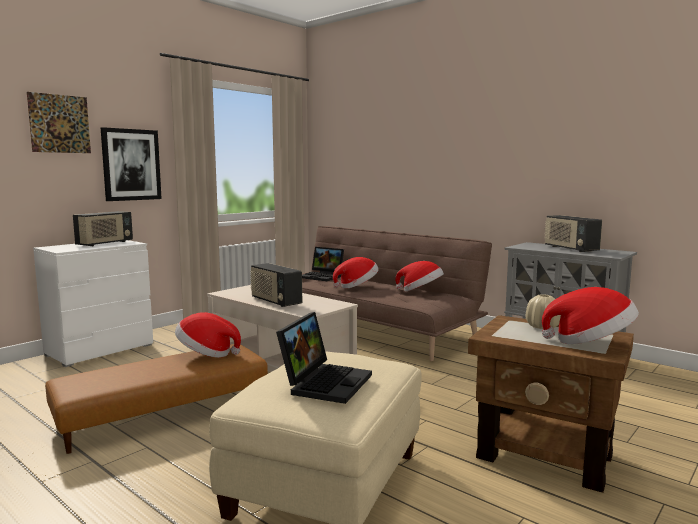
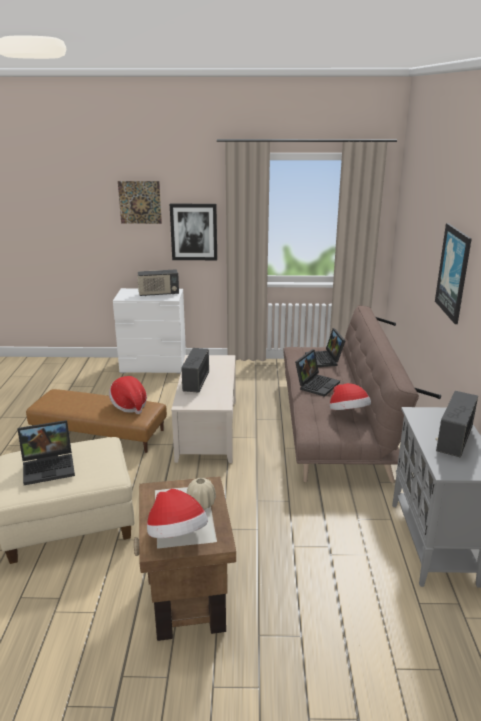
camera: 50 degrees right, 15 degrees up
hat [333,257,379,288] -> laptop [295,349,340,397]
none -> picture [435,223,472,324]

